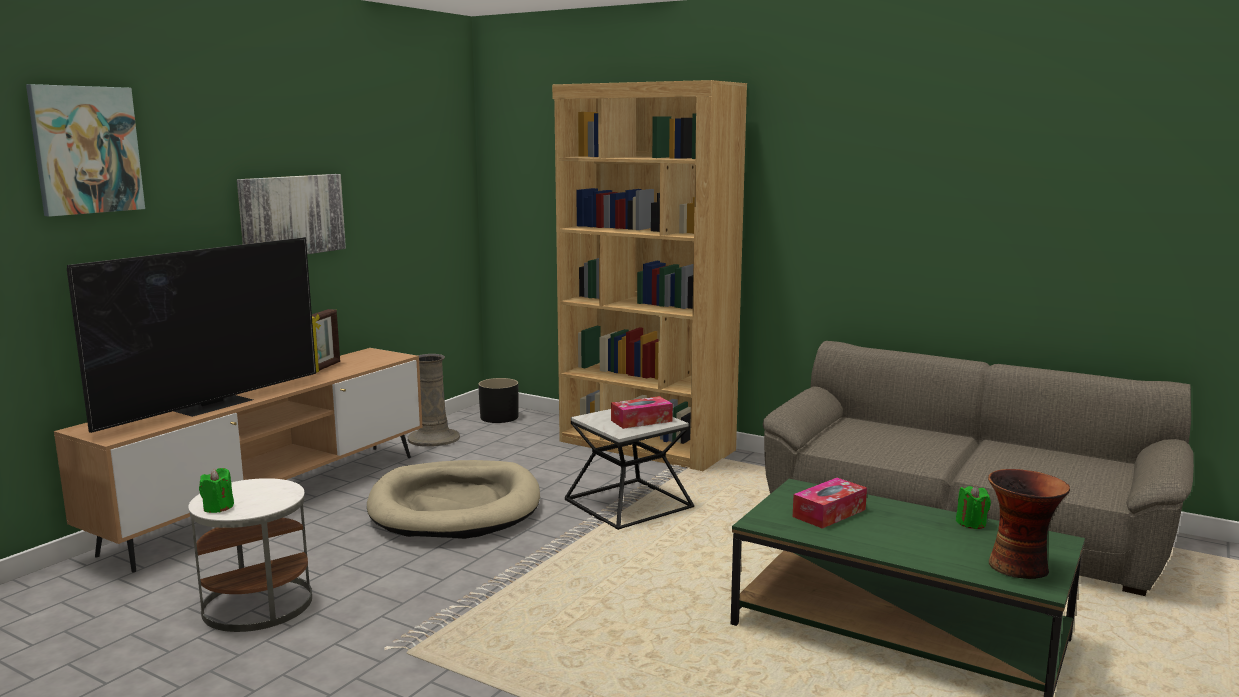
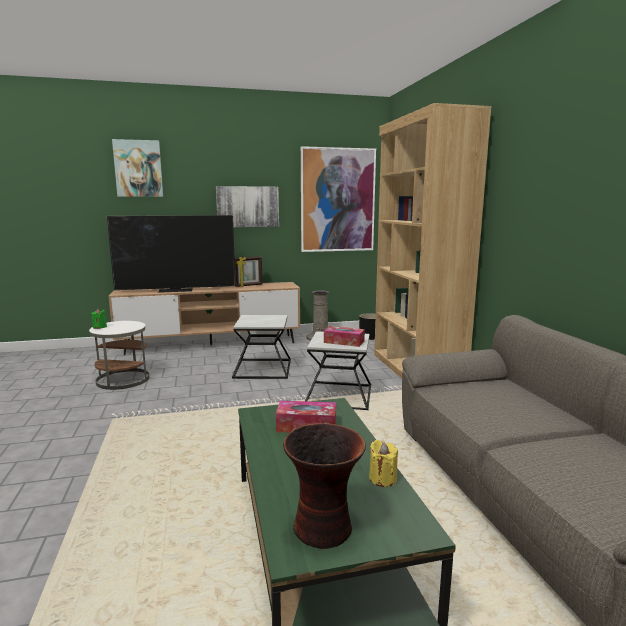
camera: 45 degrees right, 0 degrees up
beige dog bed [367,460,540,539] -> side table [232,315,291,379]
green candle [956,485,991,529] -> yellow candle [369,440,398,487]
none -> picture [301,146,376,252]

